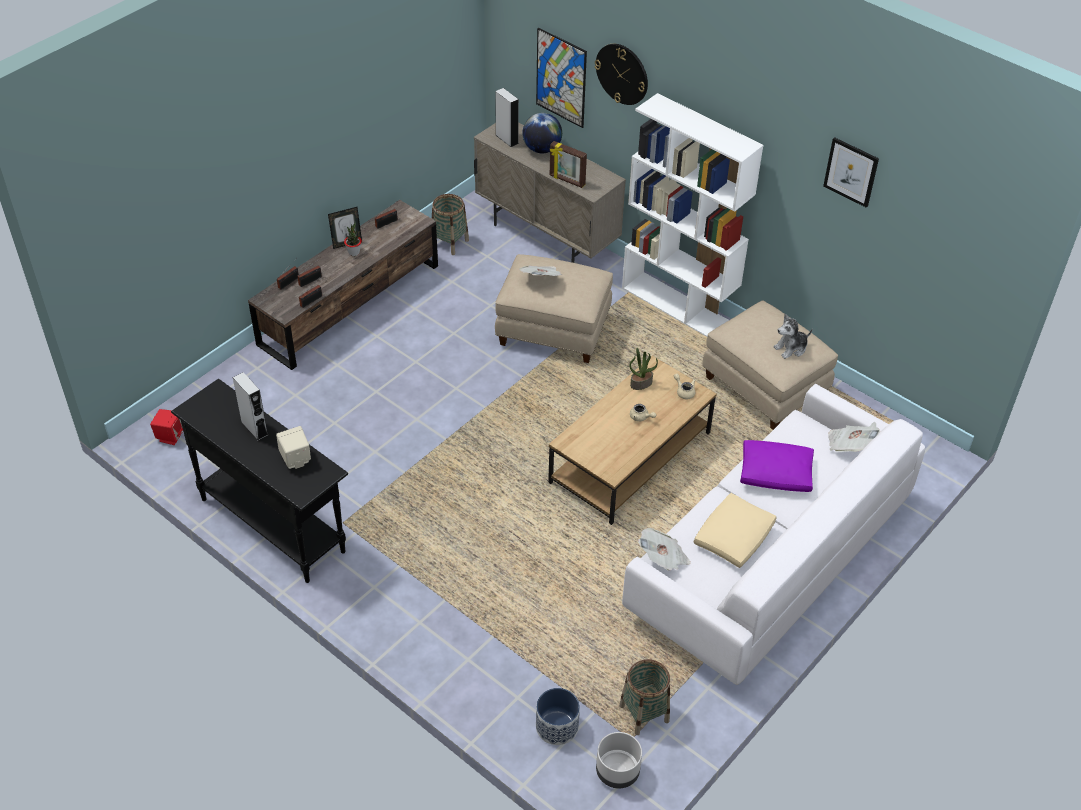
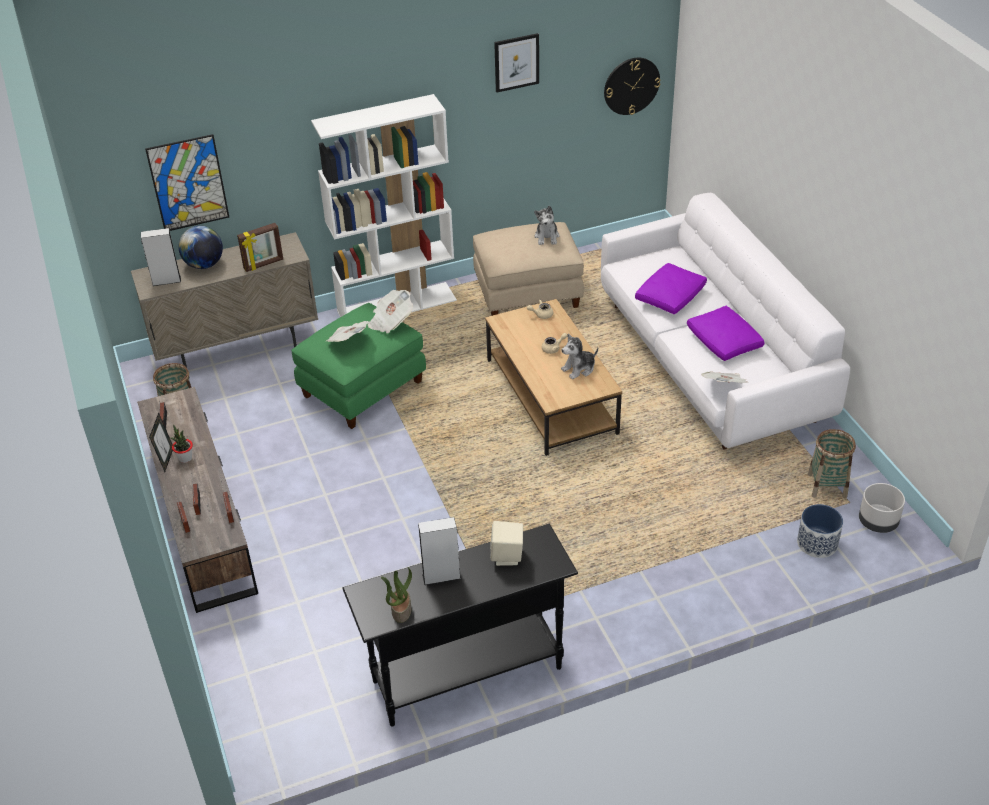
camera: 60 degrees left, 5 degrees down
red speaker [150,409,183,445] -> none
beige ottoman [495,254,613,363] -> green ottoman [291,303,426,429]
wall clock [595,44,648,105] -> wall clock moved to [604,58,660,115]
potted plant [629,348,658,390] -> potted plant moved to [381,568,412,623]
beige pillow [694,493,777,568] -> purple pillow [687,306,765,361]
newspaper [828,422,880,452] -> newspaper moved to [368,290,413,334]
none -> plush toy [561,334,598,379]

